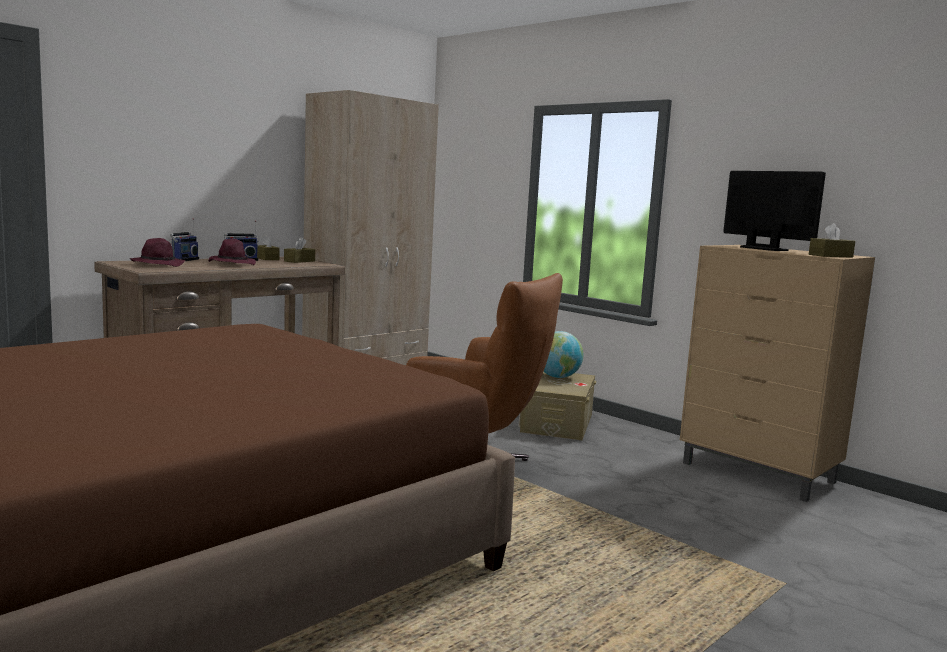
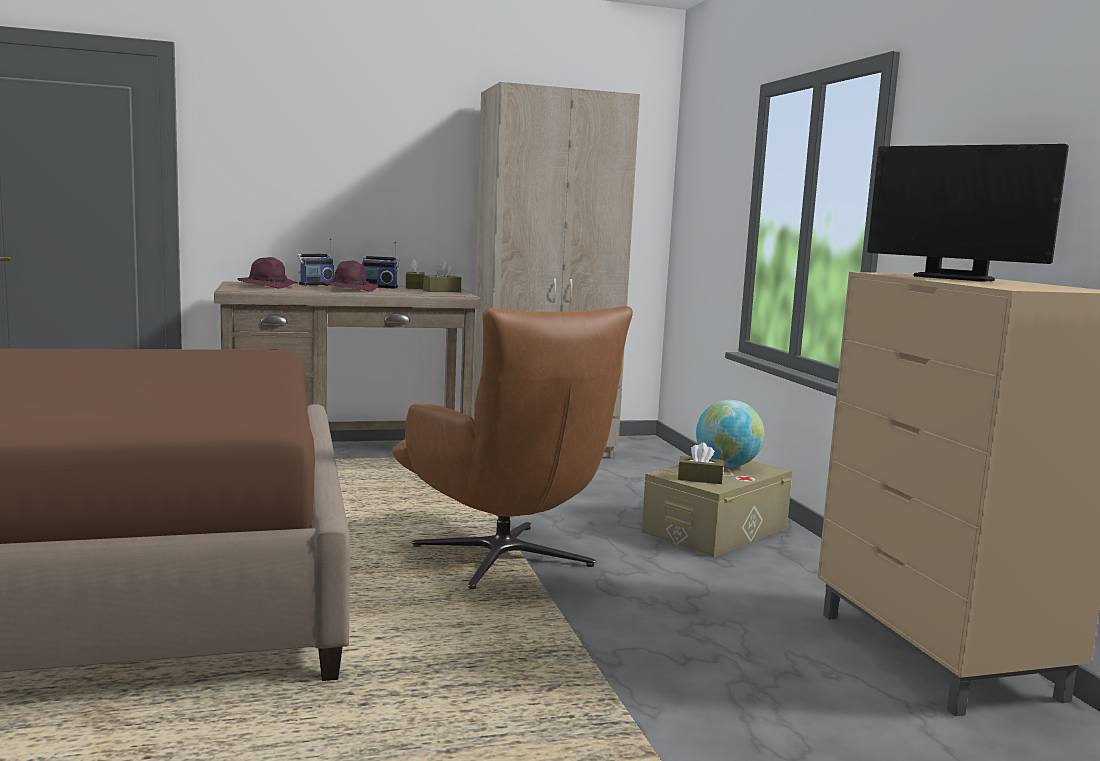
camera: 30 degrees right, 0 degrees up
monitor [723,171,826,251] -> monitor turned 135 degrees clockwise [867,144,1069,282]
brown tissue box [809,223,855,258] -> brown tissue box moved to [678,443,724,484]

